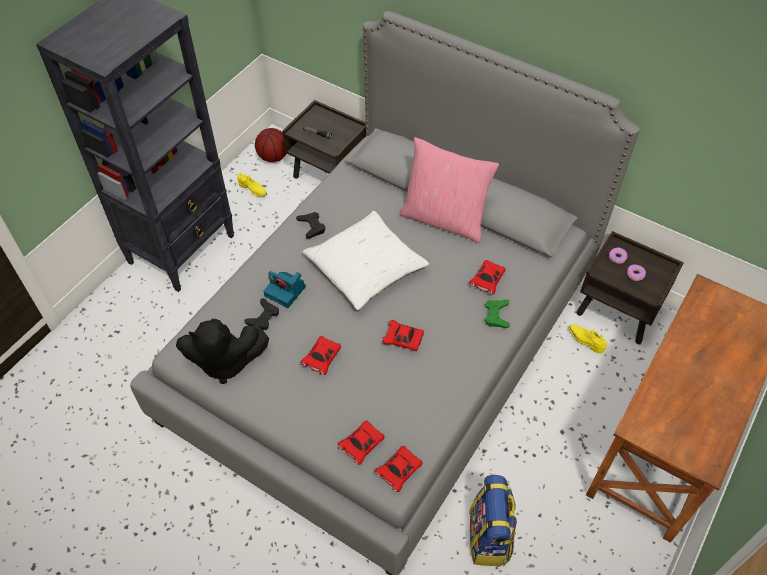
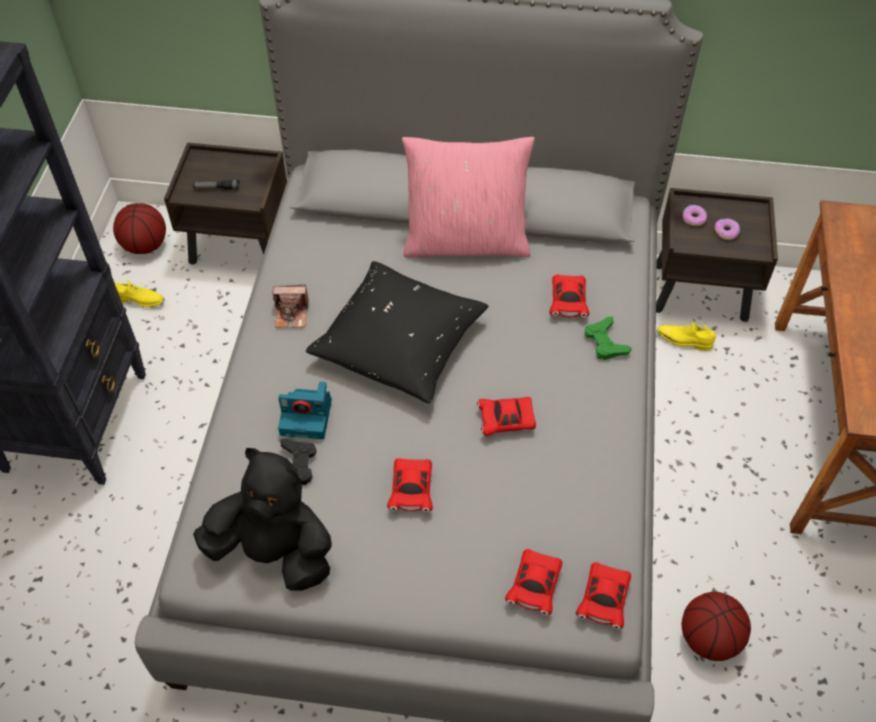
camera: 25 degrees left, 0 degrees up
black plush toy [176,319,269,384] -> black plush toy turned 135 degrees counterclockwise [193,448,332,591]
black game controller [296,212,325,239] -> camera [272,284,309,327]
white pillow [303,211,429,310] -> black pillow [306,261,488,403]
backpack [469,475,517,566] -> basketball [682,592,751,661]

